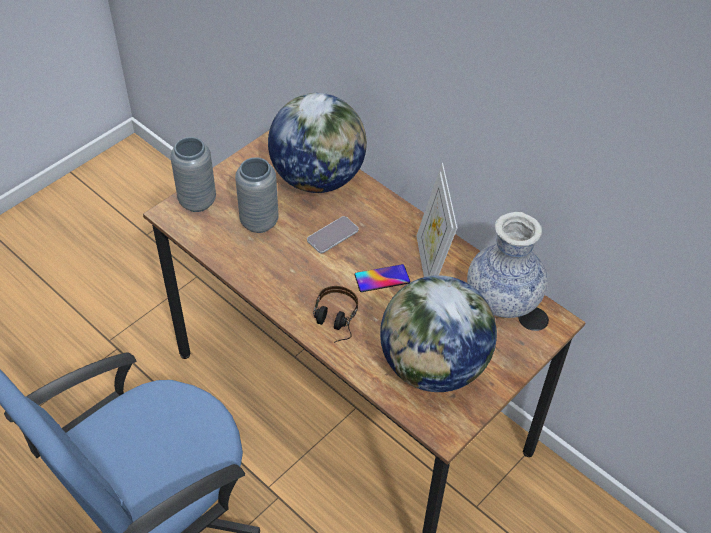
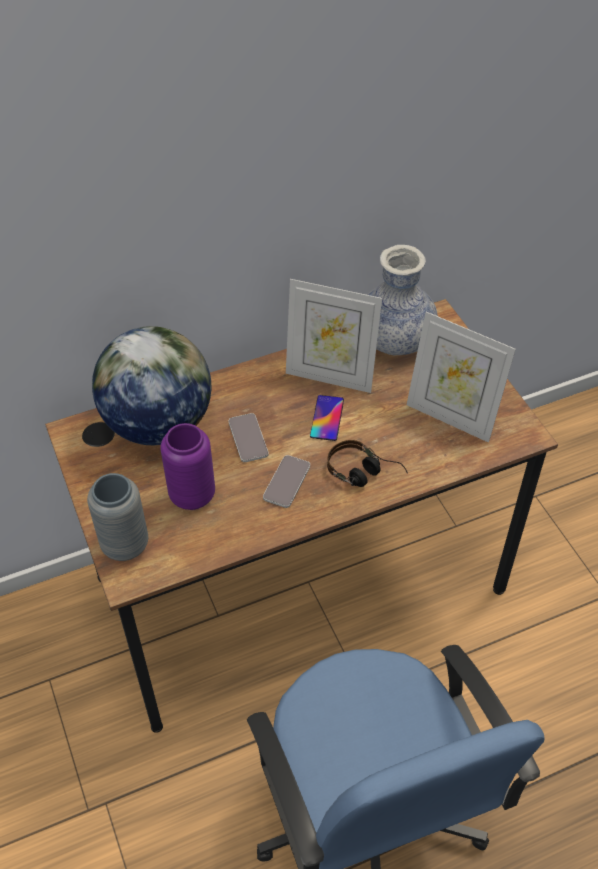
camera: 65 degrees left, 0 degrees up
grey vase [235,157,279,233] -> purple vase [160,423,215,510]
globe [380,275,497,392] -> picture frame [406,312,516,443]
none -> phone [263,455,310,508]

